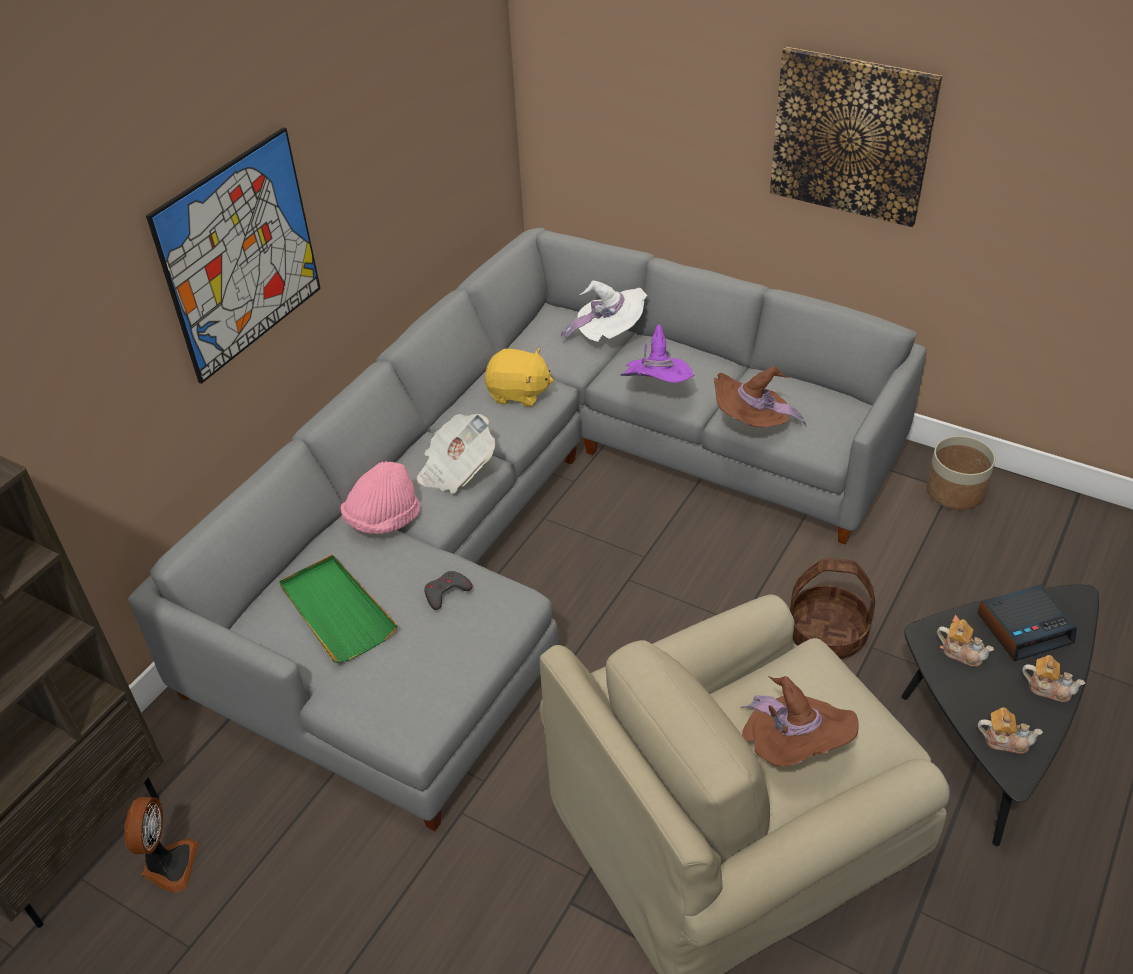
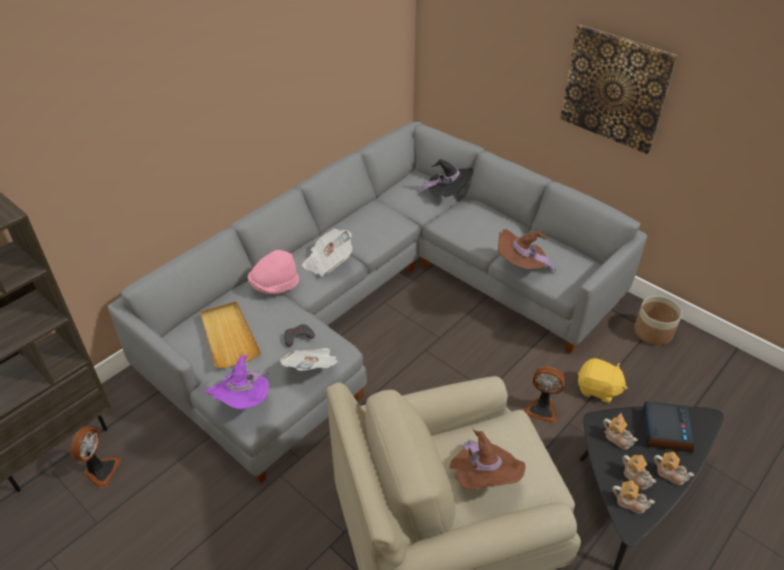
camera: 10 degrees right, 0 degrees up
picture [146,127,321,384] -> none
green tray [279,554,398,663] -> beige tray [200,301,261,368]
yellow plush toy [485,348,554,407] -> yellow plush toy moved to [578,358,628,403]
white hat [561,280,647,344] -> black hat [418,159,474,198]
purple hat [620,325,694,383] -> purple hat moved to [204,354,269,409]
basket [790,558,875,659] -> fan [524,367,565,423]
alarm clock [977,584,1077,661] -> alarm clock turned 75 degrees counterclockwise [642,401,694,453]
none -> newspaper [280,348,338,371]
none -> teapot [622,455,656,490]

